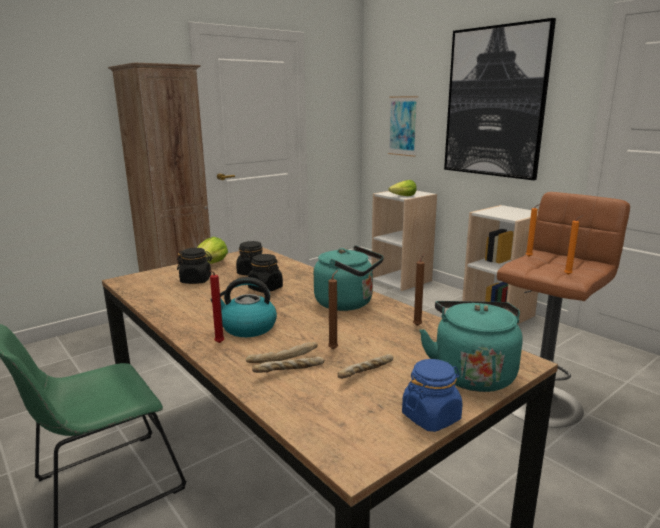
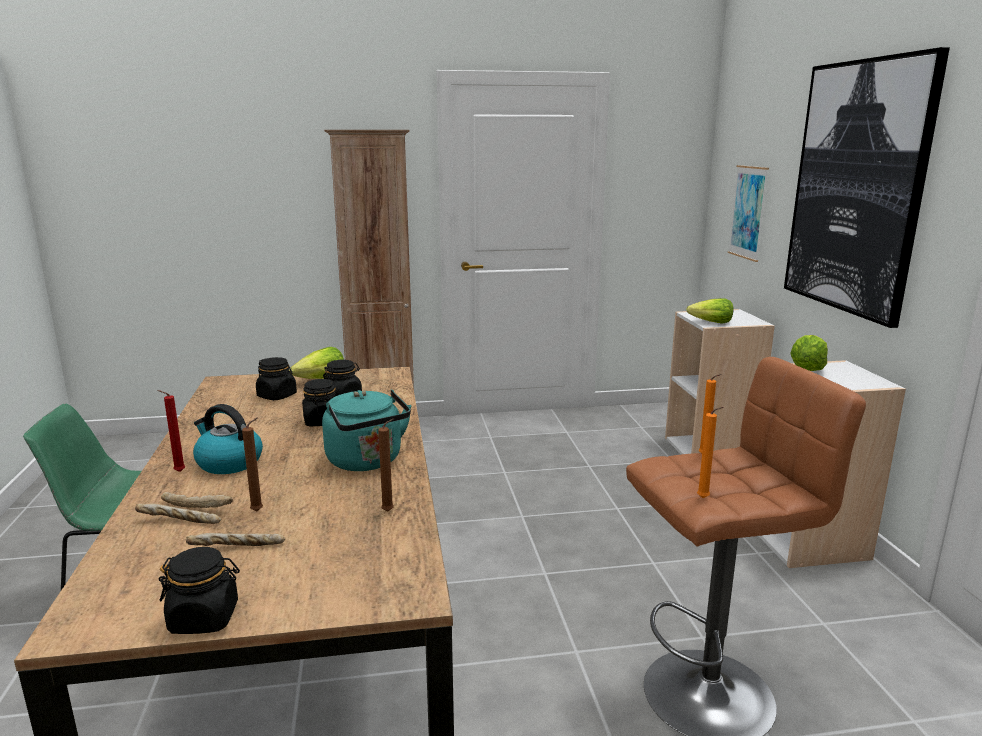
camera: 30 degrees right, 0 degrees up
blue jar [402,359,463,432] -> black jar [159,547,240,634]
turquoise kettle [419,301,523,392] -> none
none -> lettuce [790,335,828,371]

